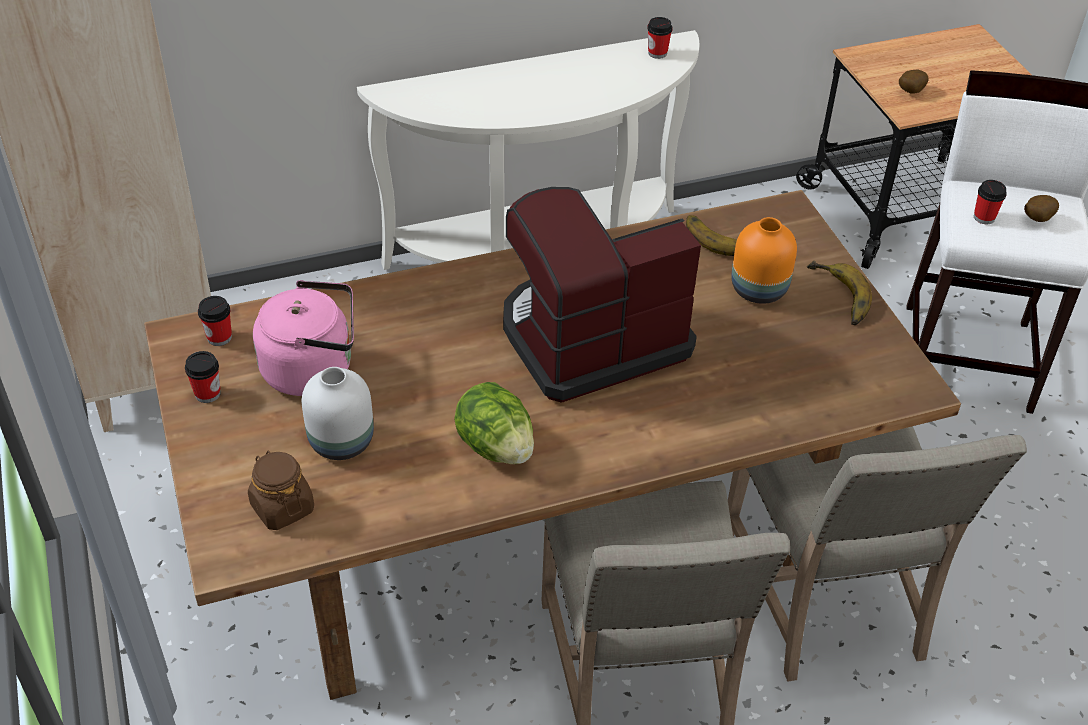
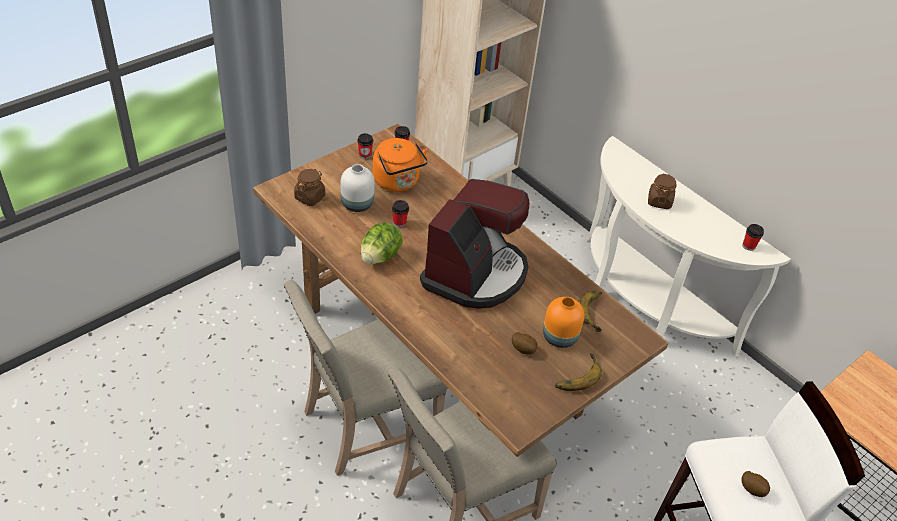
camera: 65 degrees right, 0 degrees up
pink kettle [253,280,354,396] -> orange kettle [373,138,428,192]
coffee machine [503,187,701,403] -> coffee machine turned 75 degrees clockwise [420,179,530,309]
potato [899,70,928,94] -> potato moved to [512,332,538,355]
cup [974,180,1007,224] -> cup moved to [392,200,409,227]
none -> brown jar [648,174,676,209]

